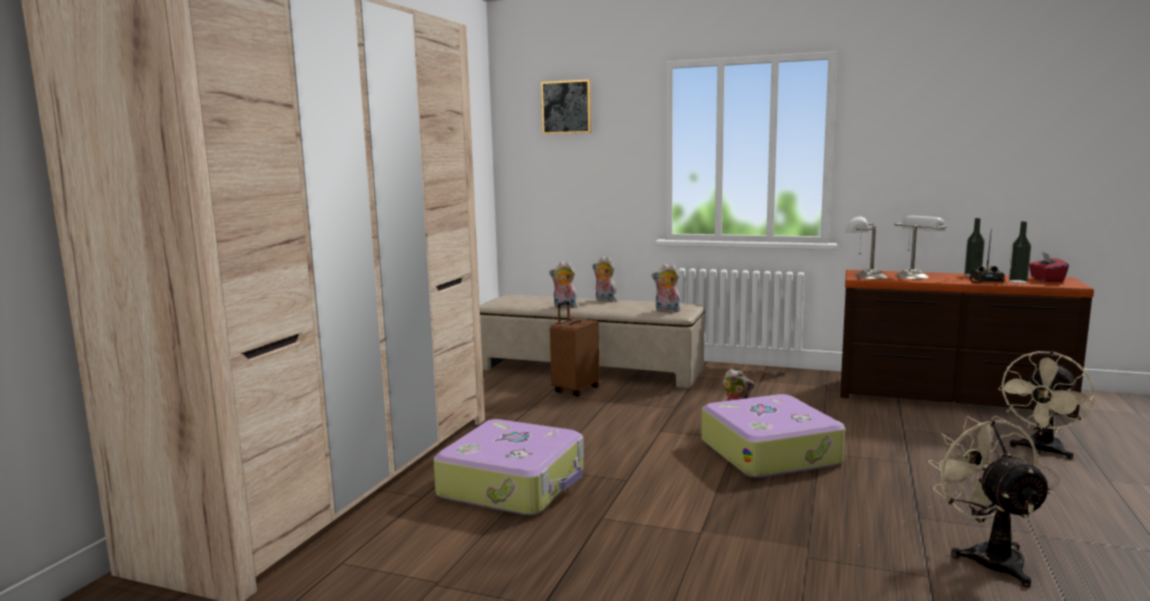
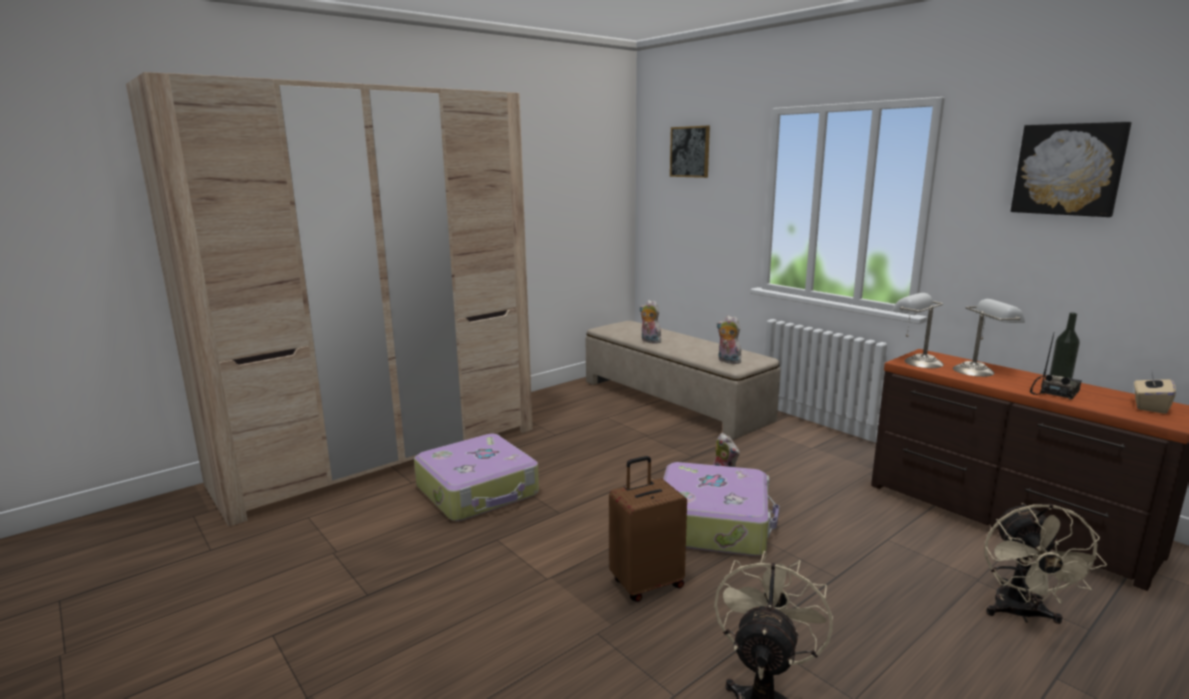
camera: 30 degrees right, 5 degrees up
brown suitcase [550,301,600,397] -> brown suitcase moved to [609,456,687,602]
plush toy [593,256,617,302] -> none
beige fan [998,351,1094,460] -> beige fan turned 60 degrees counterclockwise [984,503,1107,624]
bottle [1009,221,1031,283] -> none
red tissue box [1029,252,1069,282] -> beige tissue box [1134,372,1176,414]
none -> picture [1011,122,1132,217]

